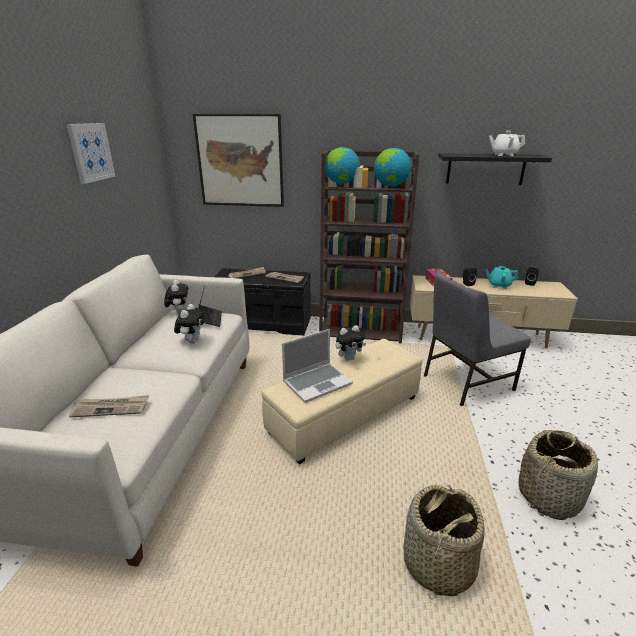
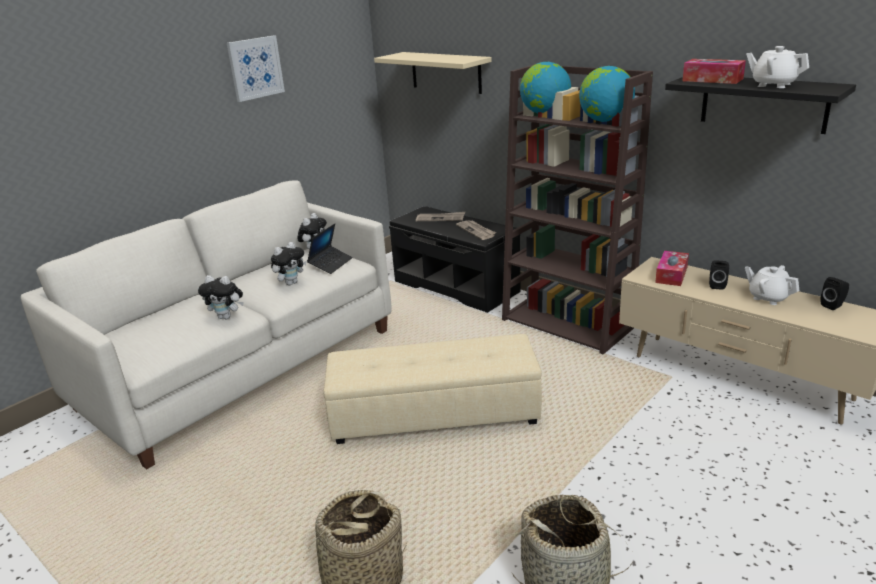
camera: 35 degrees right, 0 degrees up
newspaper [69,395,149,418] -> none
picture [193,114,284,207] -> beige shelf [374,52,492,94]
laptop [282,329,353,403] -> none
plush toy [336,325,366,361] -> plush toy moved to [198,275,244,319]
grey chair [424,272,531,406] -> none
turquoise teapot [485,266,518,289] -> white teapot [745,265,799,305]
none -> tissue box [682,59,746,84]

